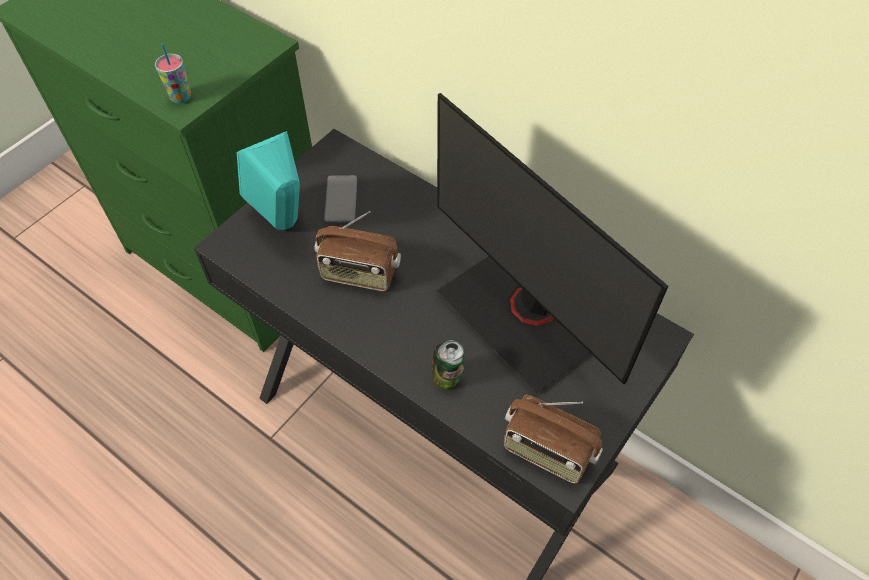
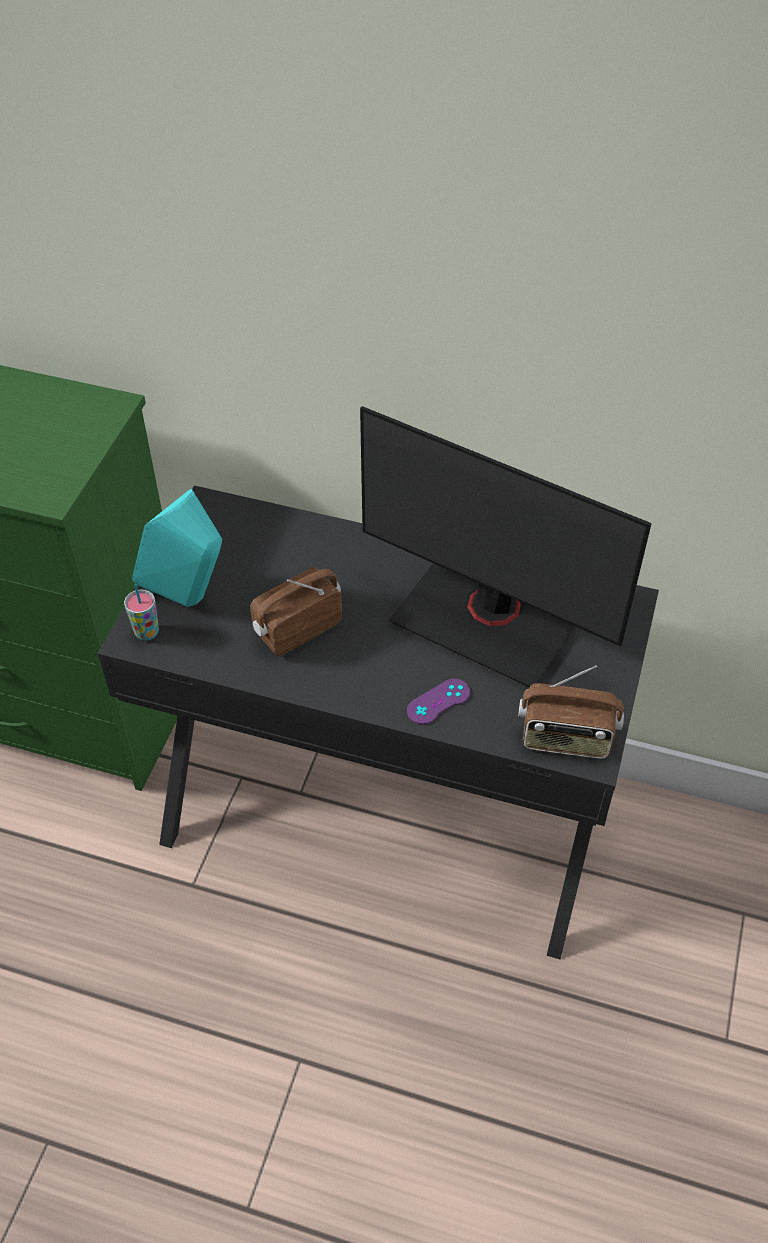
camera: 20 degrees left, 5 degrees down
cup [155,43,191,104] -> cup moved to [124,584,159,641]
radio [315,211,401,291] -> radio turned 150 degrees clockwise [250,567,342,656]
phone [324,175,357,223] -> none
can [432,339,465,389] -> purple game controller [407,679,470,725]

